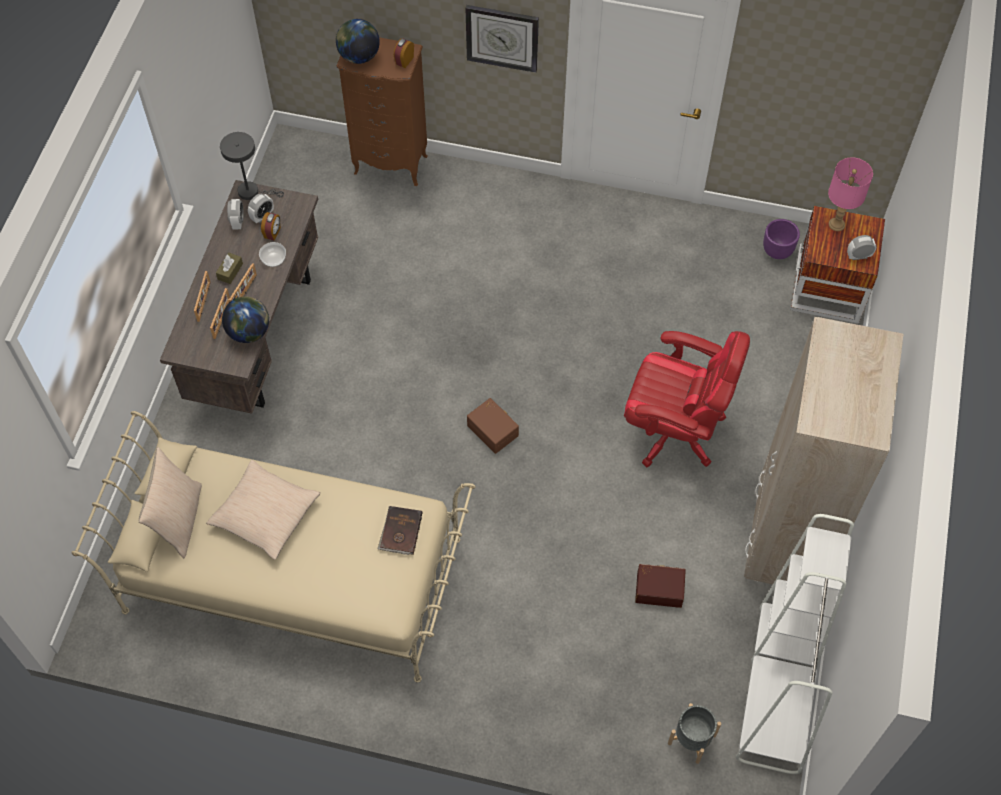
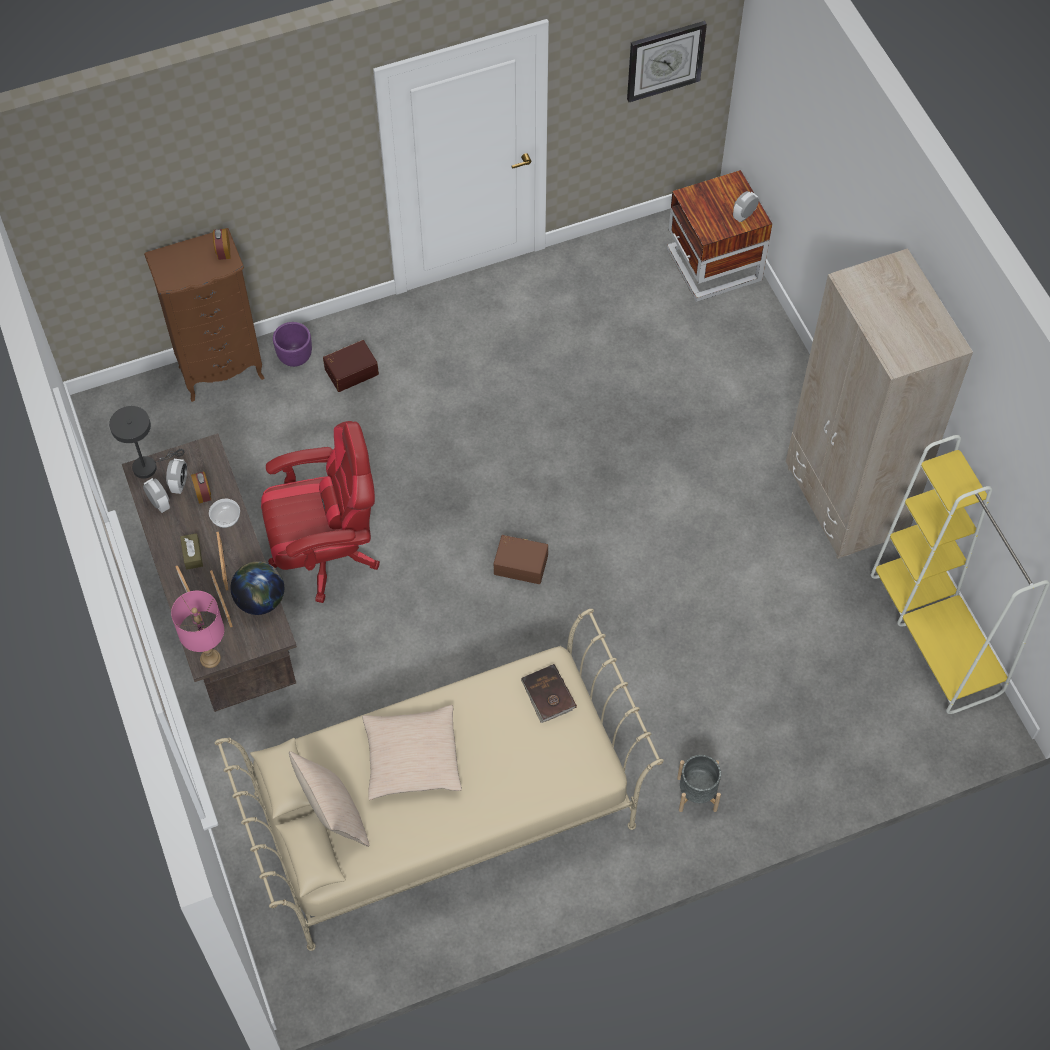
camera: 35 degrees left, 0 degrees up
globe [336,19,380,64] -> none
wall clock [465,5,539,73] -> wall clock moved to [627,21,707,102]
red office chair [624,331,750,467] -> red office chair moved to [261,421,380,603]
brown storage box [635,564,686,608] -> brown storage box moved to [323,340,379,392]
grey planter [668,703,721,764] -> grey planter moved to [677,755,721,812]
white clothes rack [736,514,854,774] -> yellow clothes rack [871,435,1050,714]
purple planter [763,219,800,259] -> purple planter moved to [273,322,312,367]
pink table lamp [828,157,873,231] -> pink table lamp moved to [171,591,224,668]

